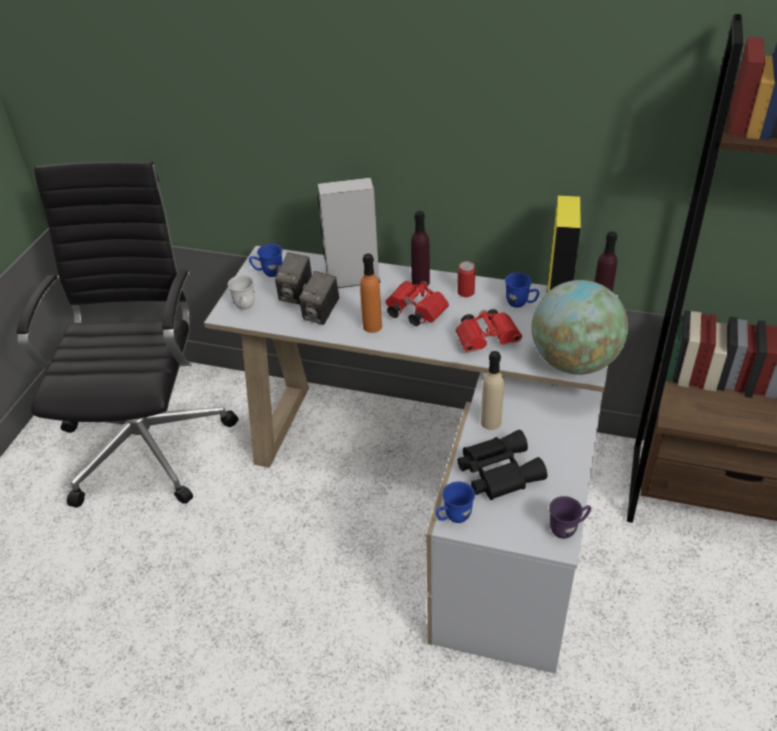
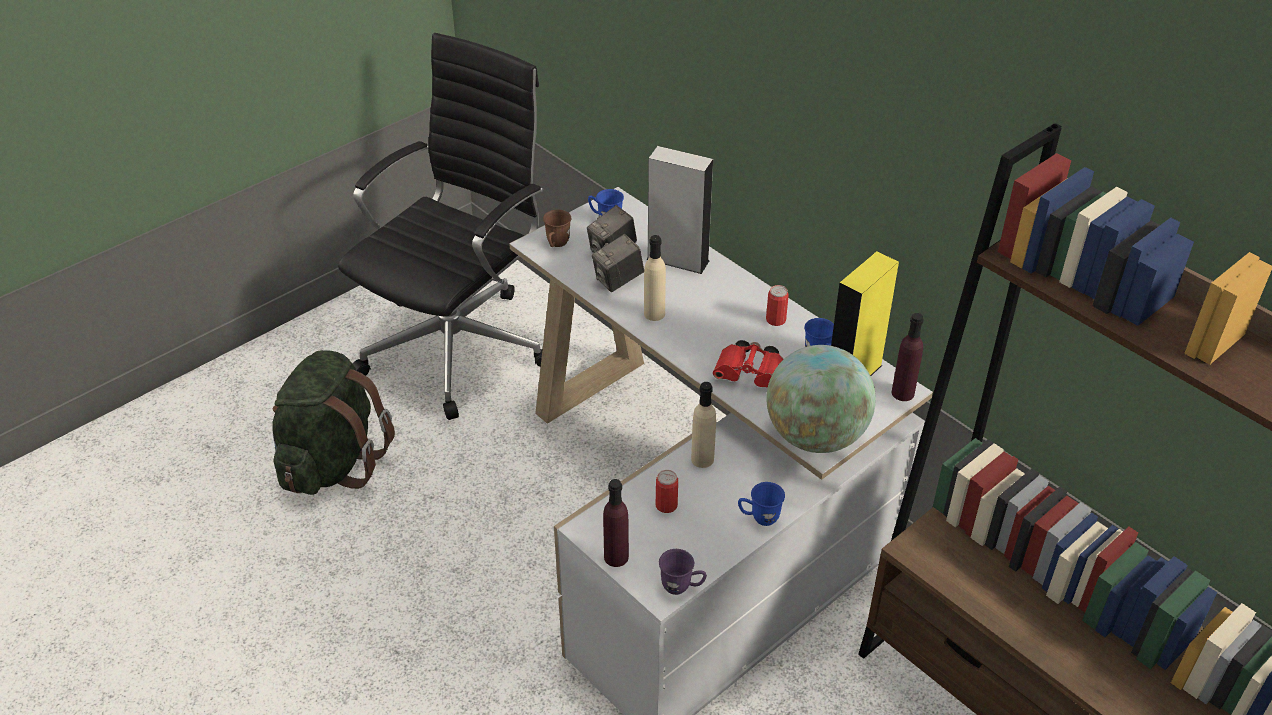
camera: 30 degrees right, 0 degrees up
white mug [228,275,255,310] -> brown mug [543,209,571,247]
orange bottle [360,254,382,333] -> beige bottle [644,235,666,321]
red binoculars [385,281,449,326] -> none
purple bottle [411,211,430,285] -> purple bottle moved to [603,479,629,567]
blue mug [436,482,475,523] -> blue mug moved to [738,482,785,526]
black binoculars [458,430,547,500] -> can [656,470,678,513]
none -> green backpack [272,350,395,495]

